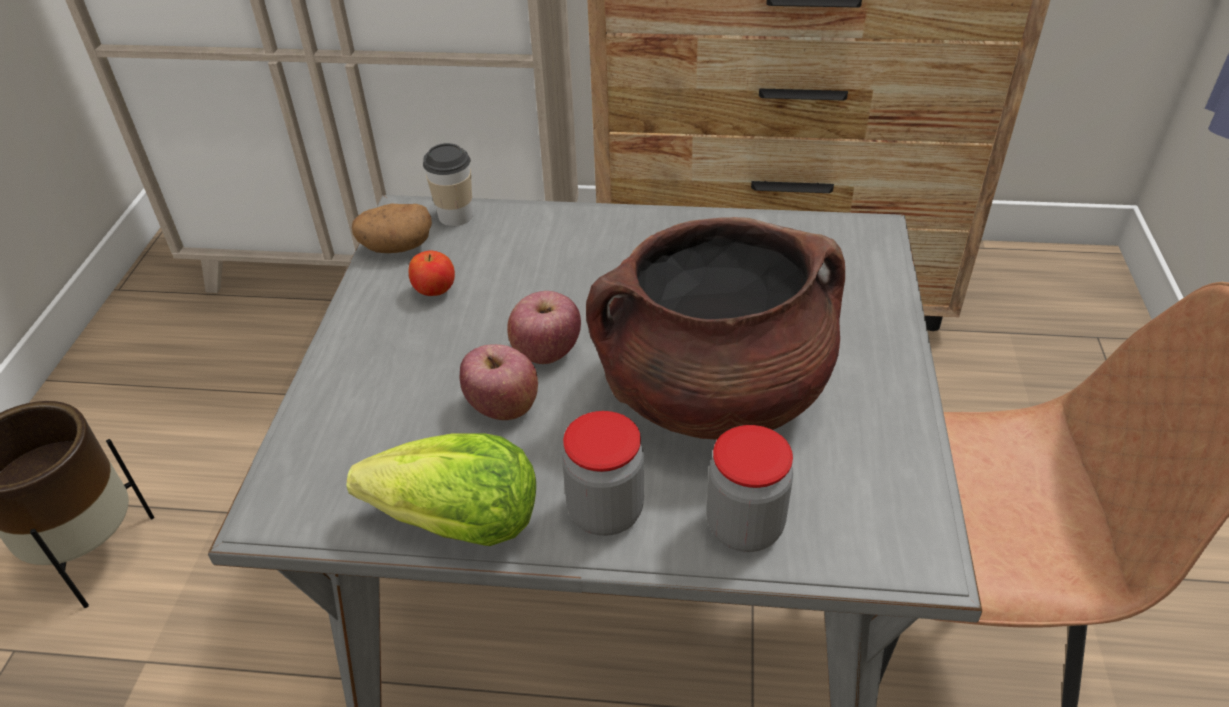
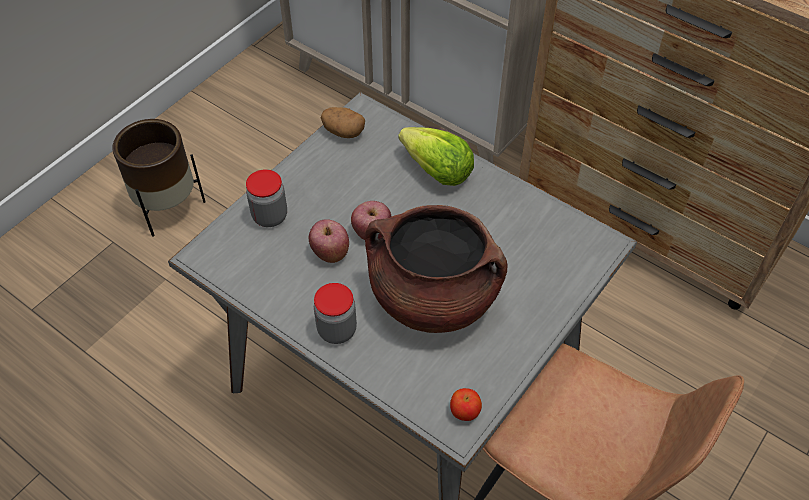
camera: 30 degrees right, 10 degrees up
lettuce [347,433,536,546] -> lettuce moved to [399,127,474,186]
apple [409,251,455,296] -> apple moved to [450,388,482,421]
cup [423,143,473,226] -> none
jar [707,425,793,552] -> jar moved to [246,169,287,227]

